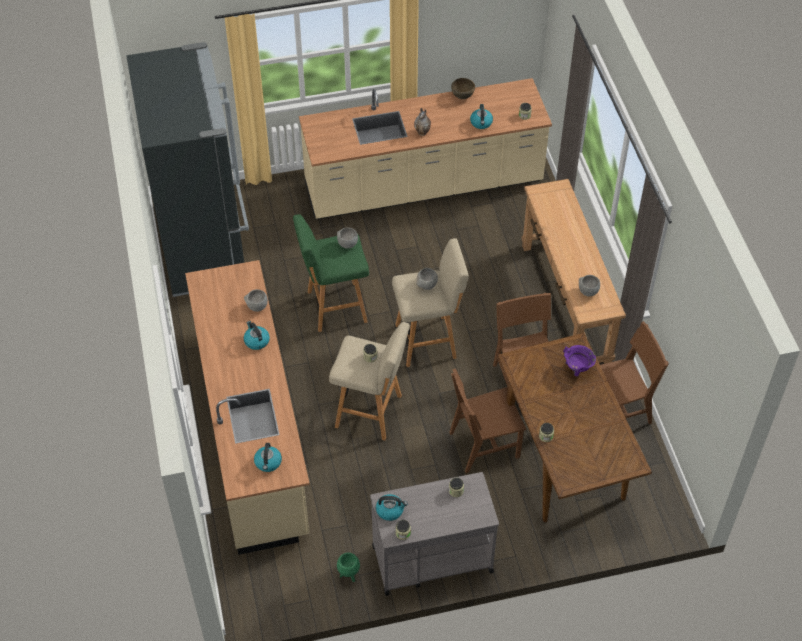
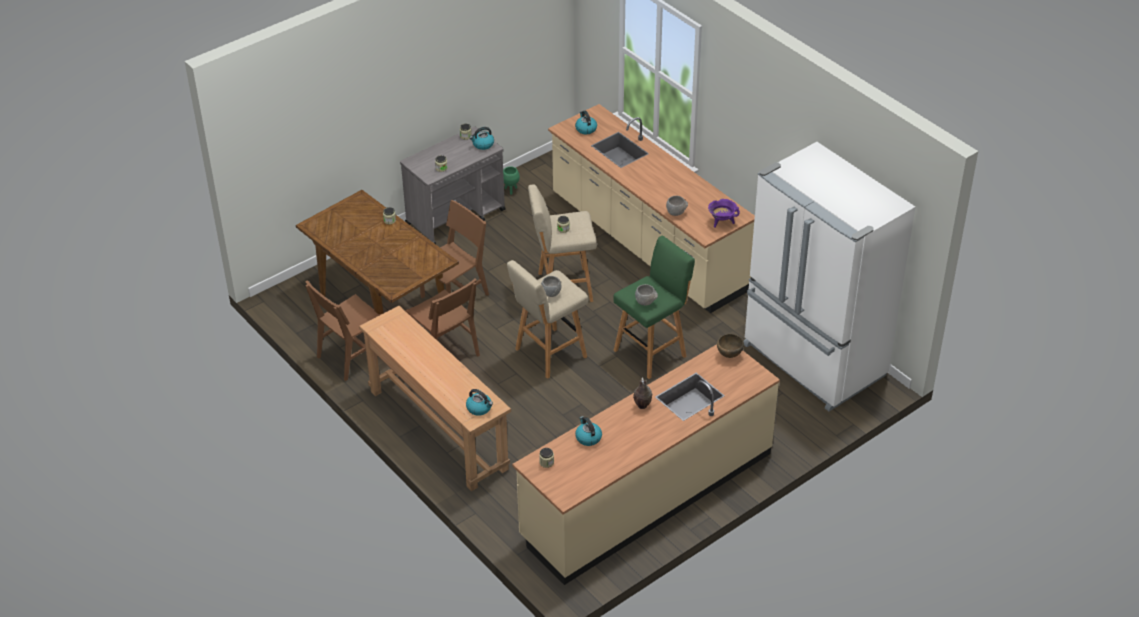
camera: 155 degrees right, 10 degrees down
black fridge [126,42,249,297] -> white fridge [744,142,915,411]
kettle [244,321,270,350] -> kettle moved to [466,389,493,416]
brown bowl [451,78,475,99] -> brown bowl moved to [717,334,744,358]
purple cooking pot [563,345,596,376] -> purple cooking pot moved to [708,199,740,228]
grey bowl [579,275,600,296] -> none

